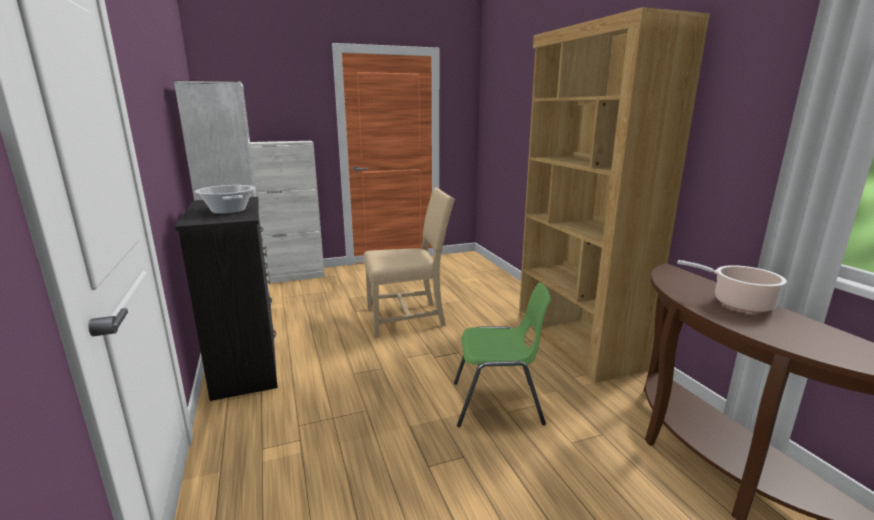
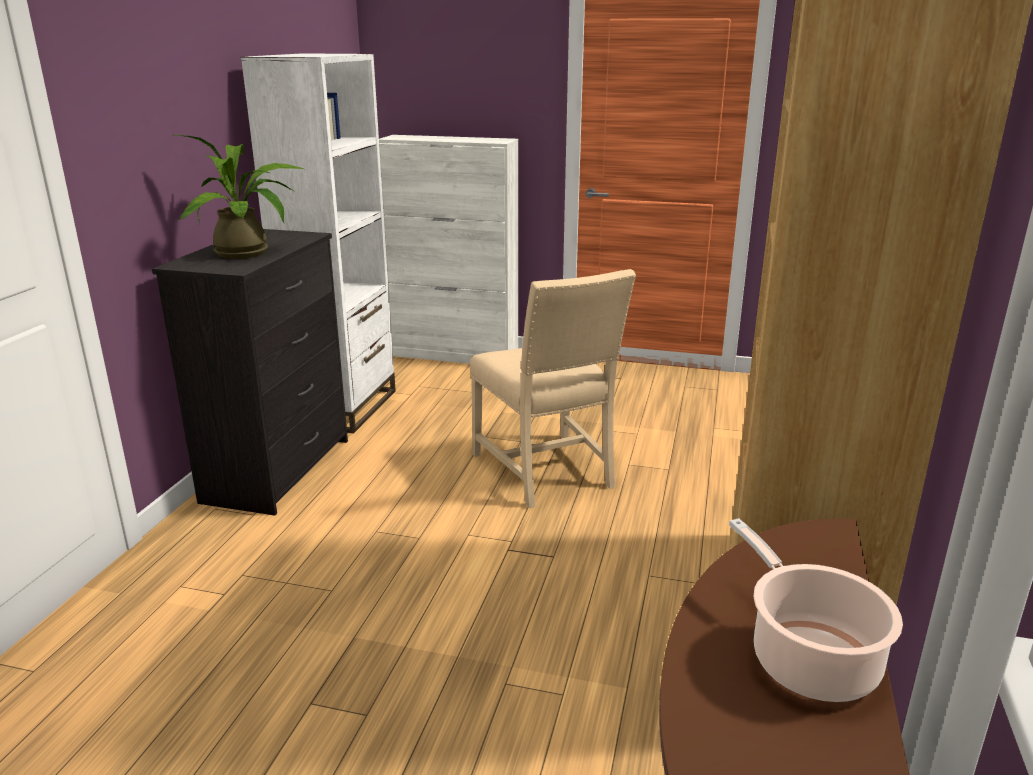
camera: 35 degrees right, 5 degrees up
cooking pot [195,185,255,214] -> potted plant [174,135,306,259]
beige chair [364,187,455,337] -> beige chair turned 45 degrees clockwise [470,269,636,508]
green chair [454,283,551,427] -> none

